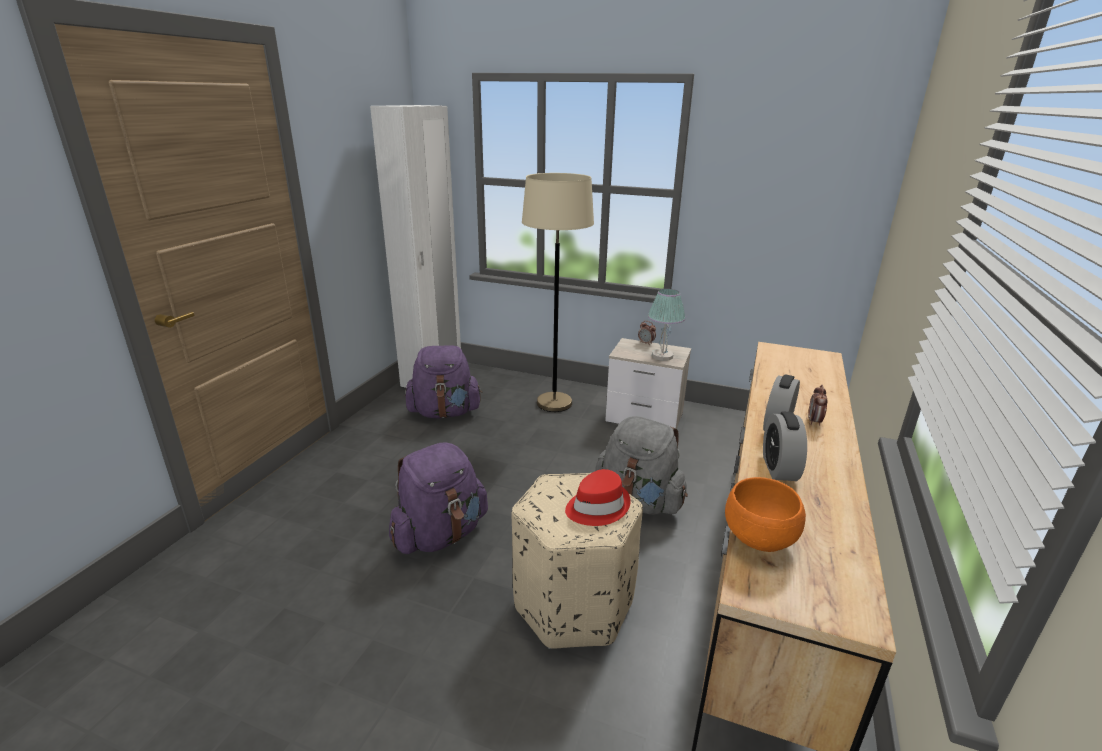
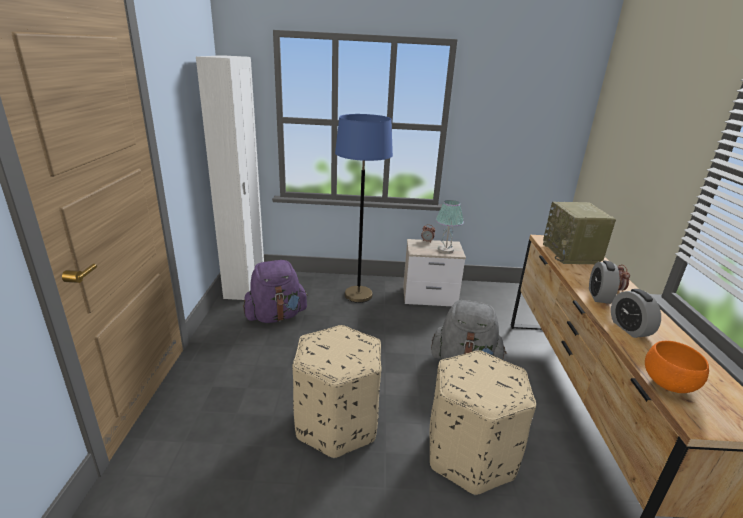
camera: 20 degrees left, 0 degrees up
purple backpack [389,442,488,554] -> beige ottoman [292,325,382,458]
beige floor lamp [522,173,594,412] -> blue floor lamp [335,114,393,303]
red hat [565,469,631,526] -> none
none -> radio [543,202,616,264]

